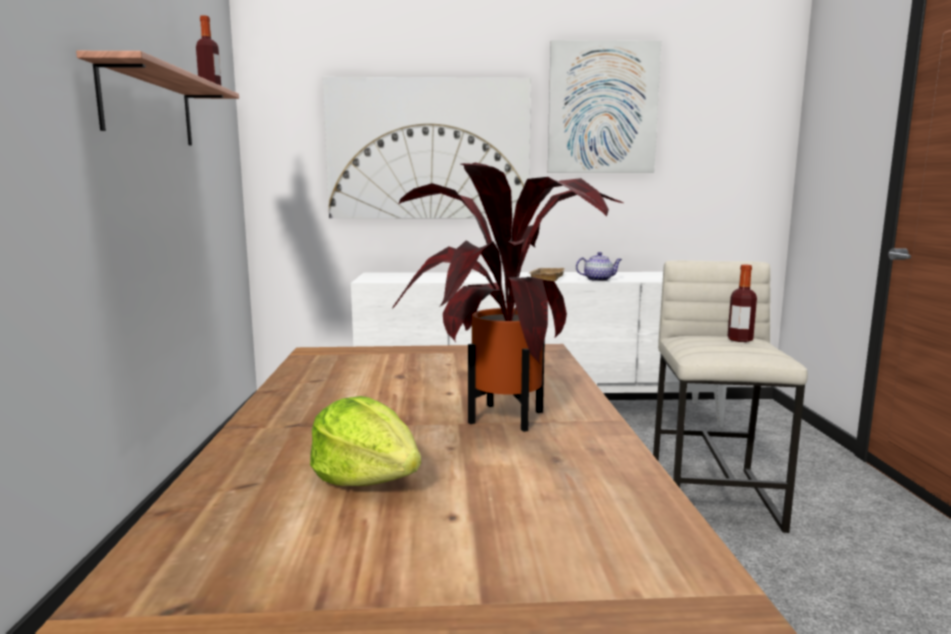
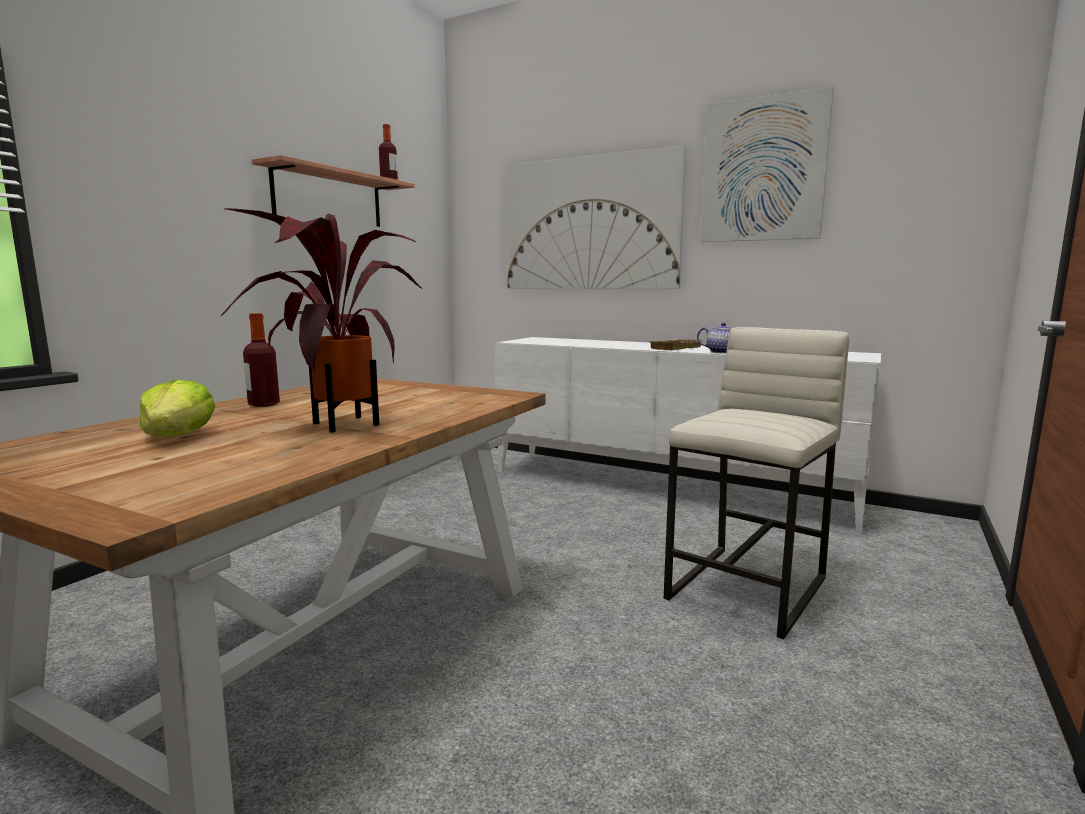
camera: 30 degrees right, 0 degrees up
bottle [728,265,757,342] -> bottle moved to [243,313,280,407]

